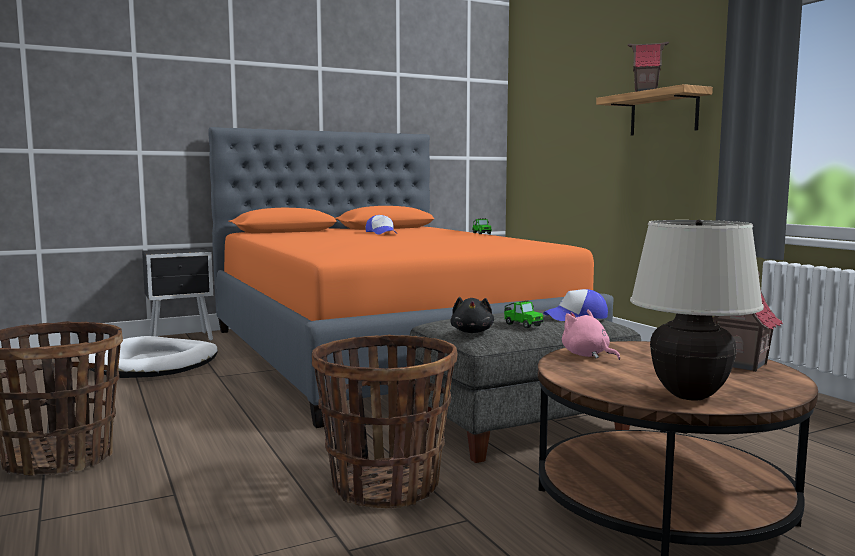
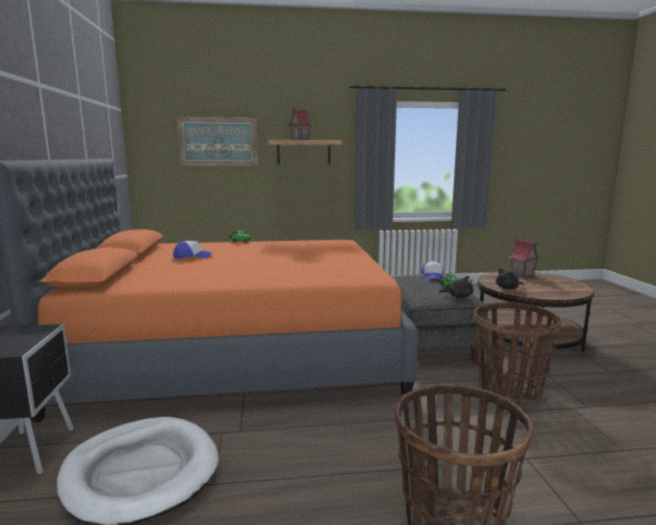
camera: 70 degrees left, 5 degrees up
pink plush toy [562,310,620,360] -> black plush toy [496,268,524,289]
beige table lamp [630,220,764,401] -> none
none -> picture [177,117,258,166]

